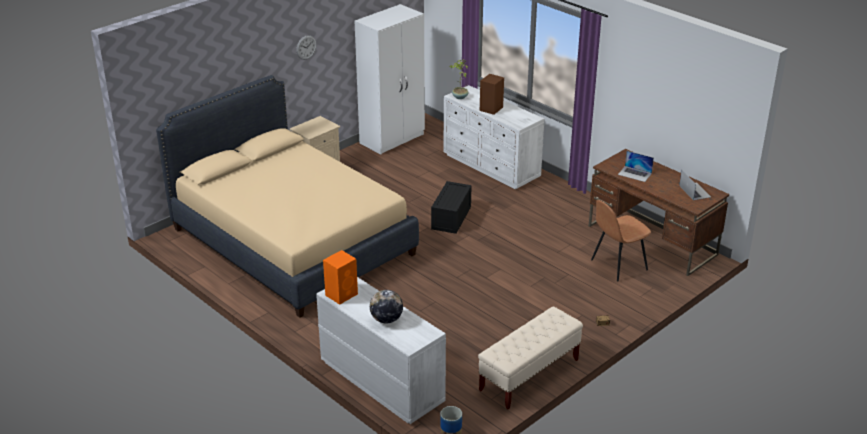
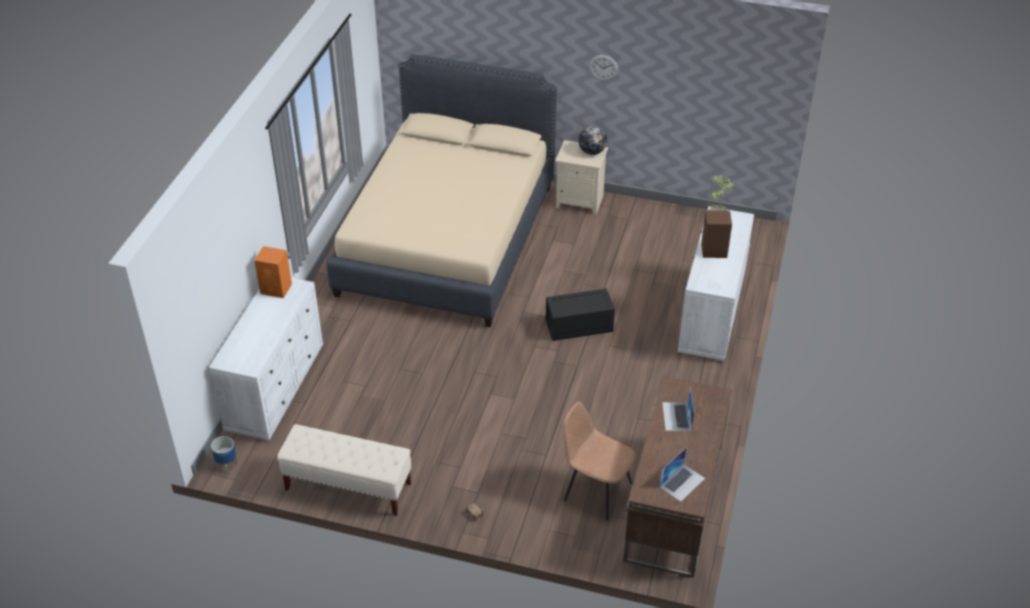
camera: 60 degrees right, 10 degrees up
white wardrobe [355,4,425,155] -> none
globe [370,290,403,324] -> globe moved to [579,126,607,155]

